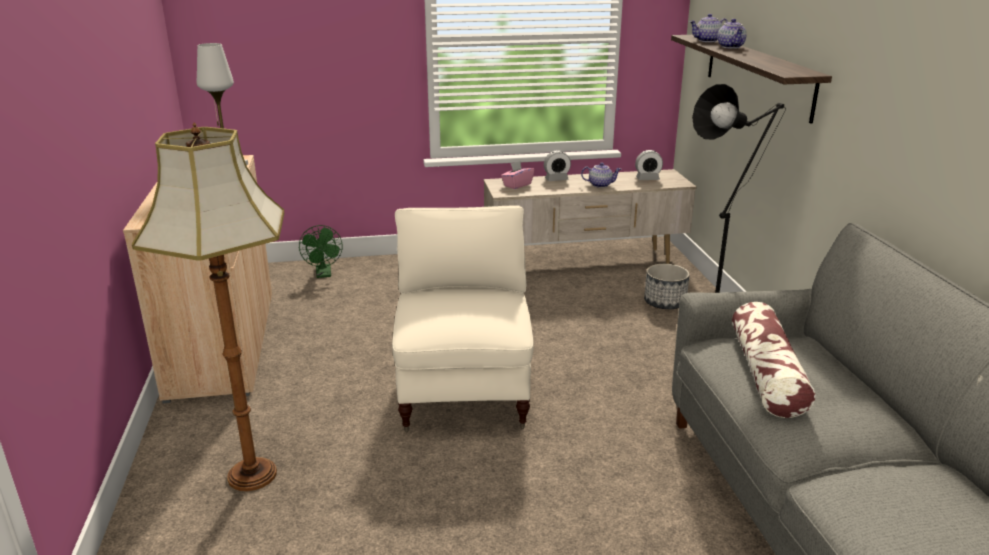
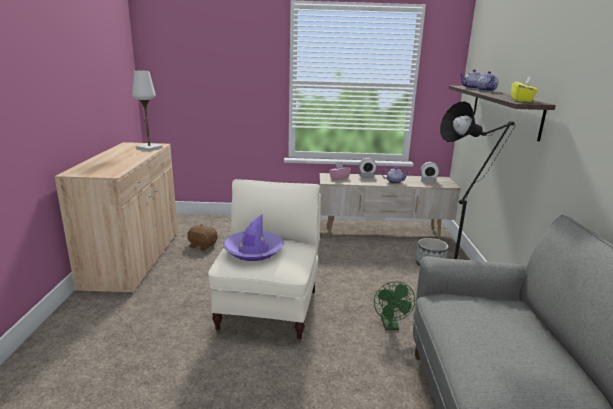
camera: 10 degrees right, 5 degrees down
floor lamp [132,122,284,491] -> none
green fan [299,225,343,278] -> green fan moved to [374,281,415,330]
pillow [732,302,815,418] -> none
none -> brown plush toy [187,224,218,251]
none -> purple hat [223,214,284,261]
none -> yellow tissue box [511,77,538,102]

